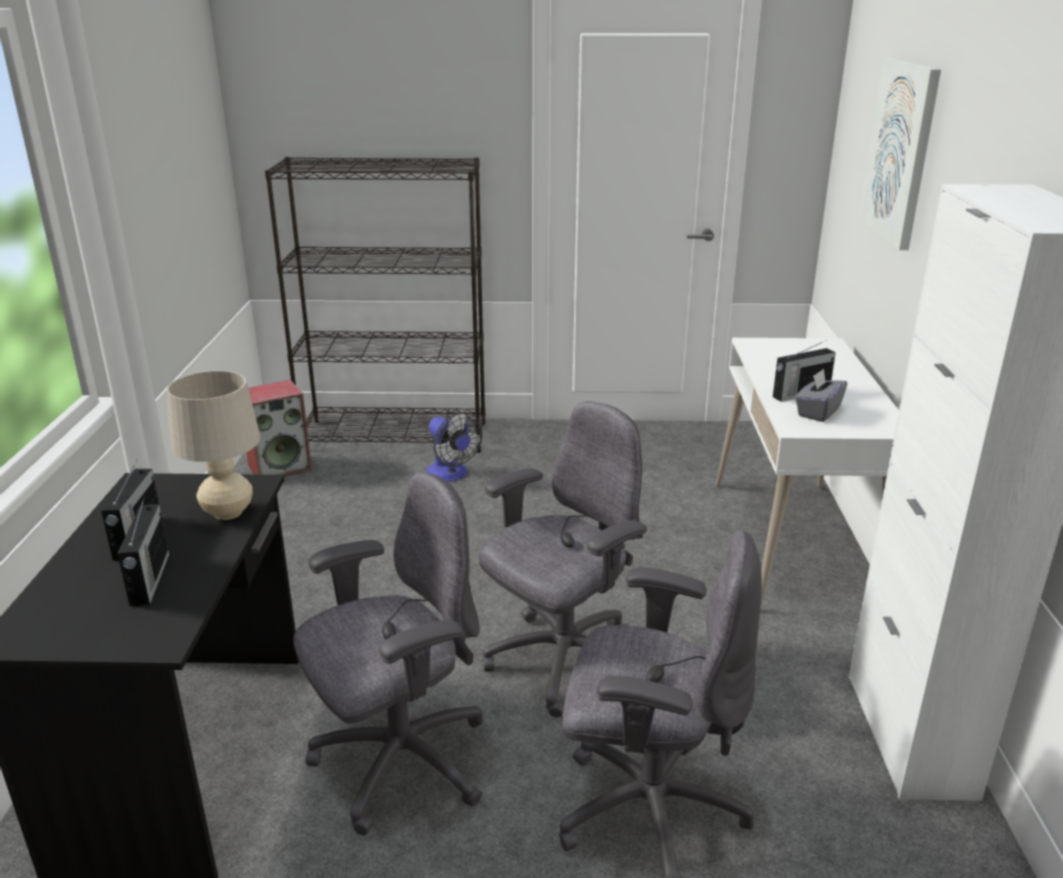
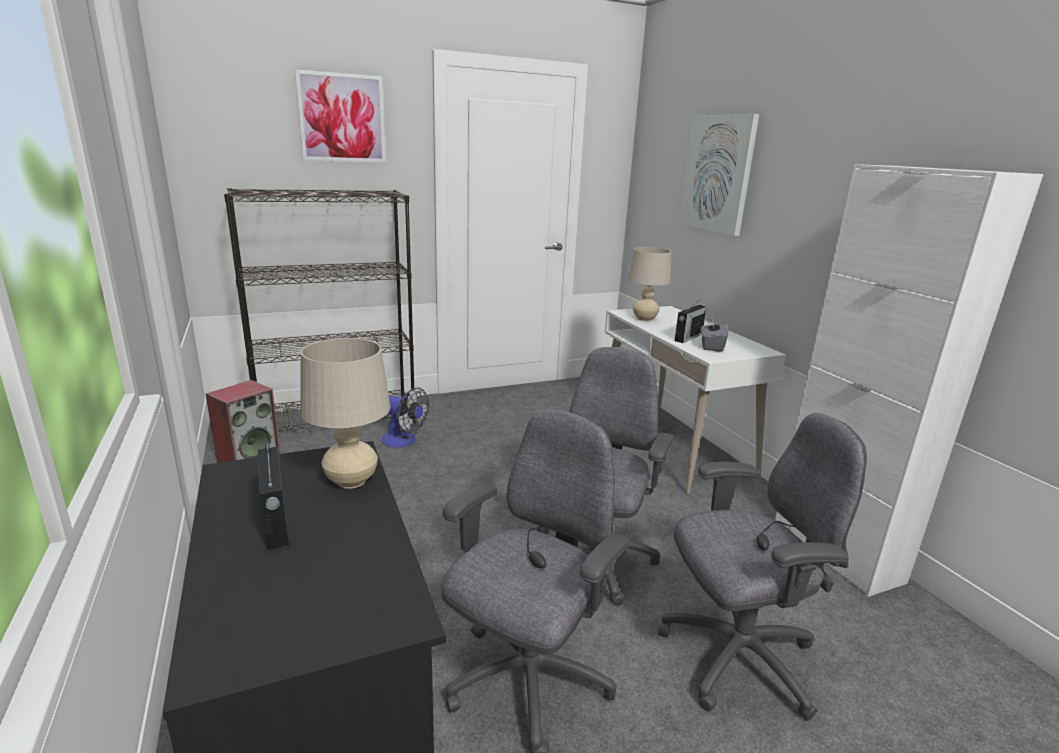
camera: 25 degrees left, 5 degrees down
radio [117,495,169,606] -> none
none -> picture [295,70,386,163]
none -> beige table lamp [628,247,671,321]

